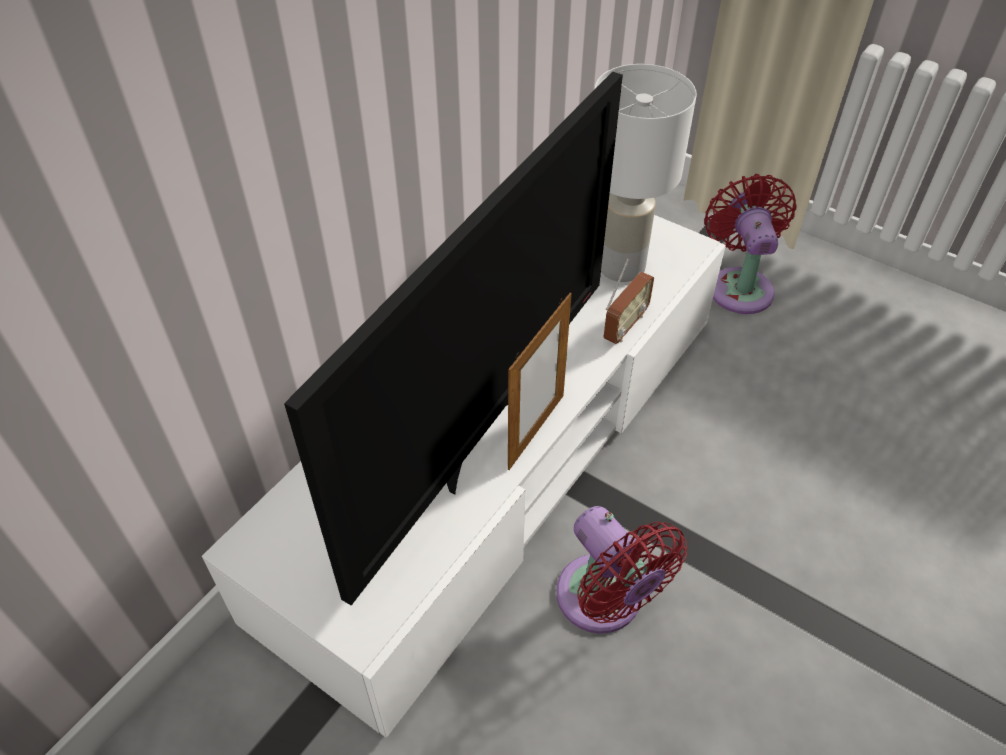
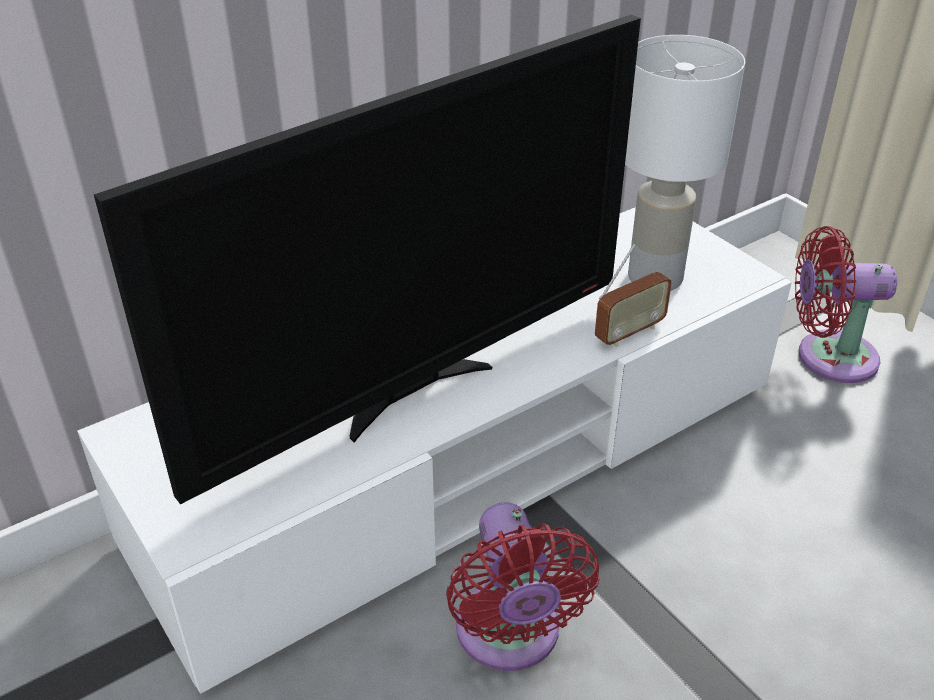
camera: 20 degrees right, 10 degrees down
picture frame [508,293,572,470] -> none
red fan [704,174,797,314] -> red fan turned 105 degrees counterclockwise [795,226,897,383]

